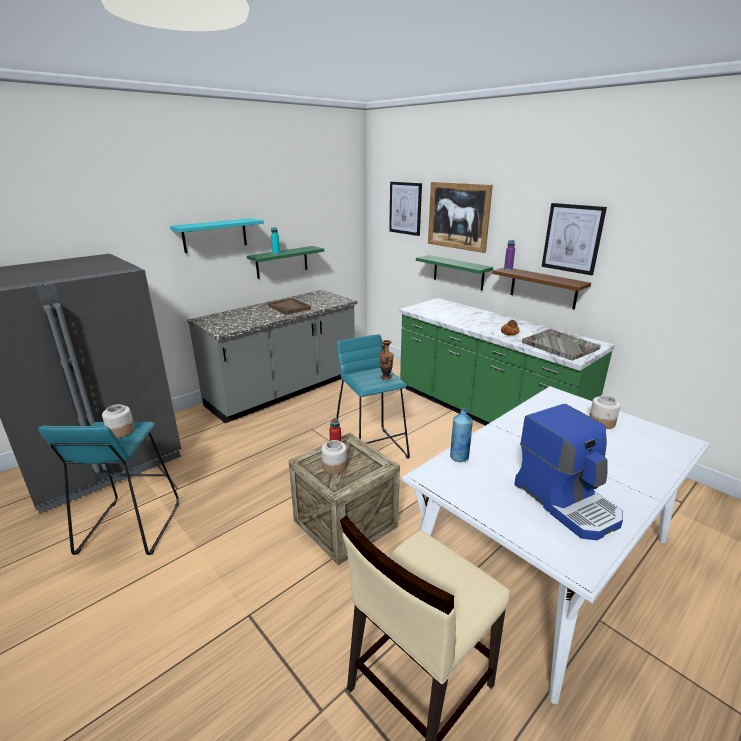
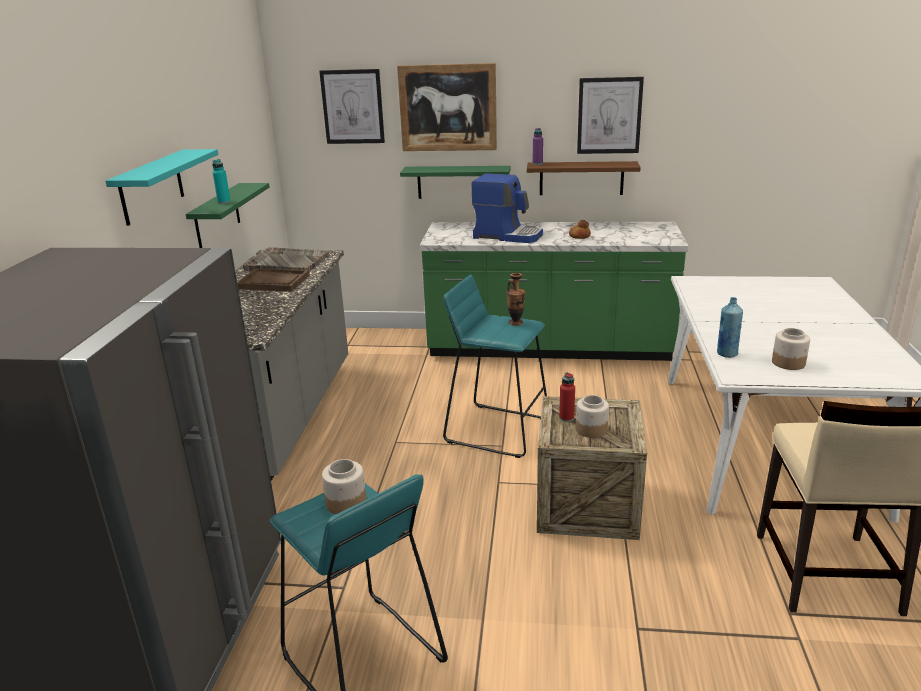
camera: 40 degrees left, 0 degrees up
coffee machine [514,404,623,540] -> coffee machine moved to [472,173,543,243]
grey tray [522,329,601,361] -> grey tray moved to [243,247,329,271]
jar [589,395,621,429] -> jar moved to [772,328,810,370]

